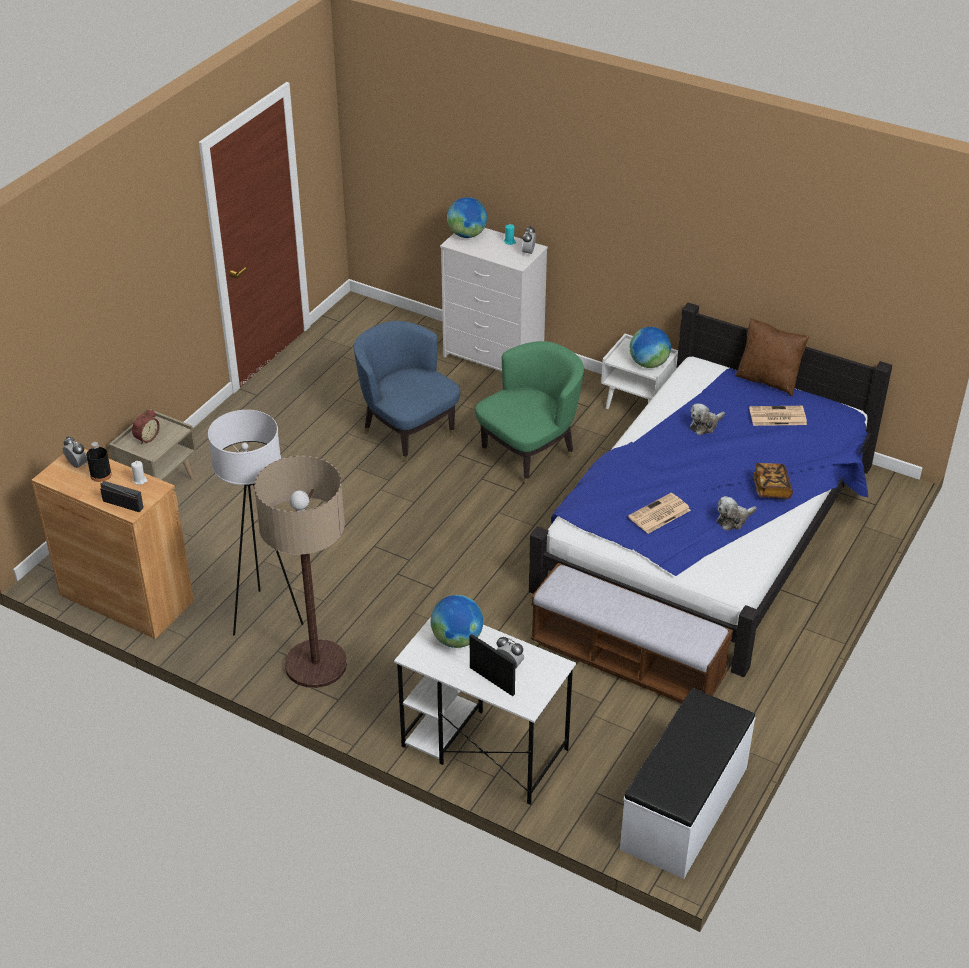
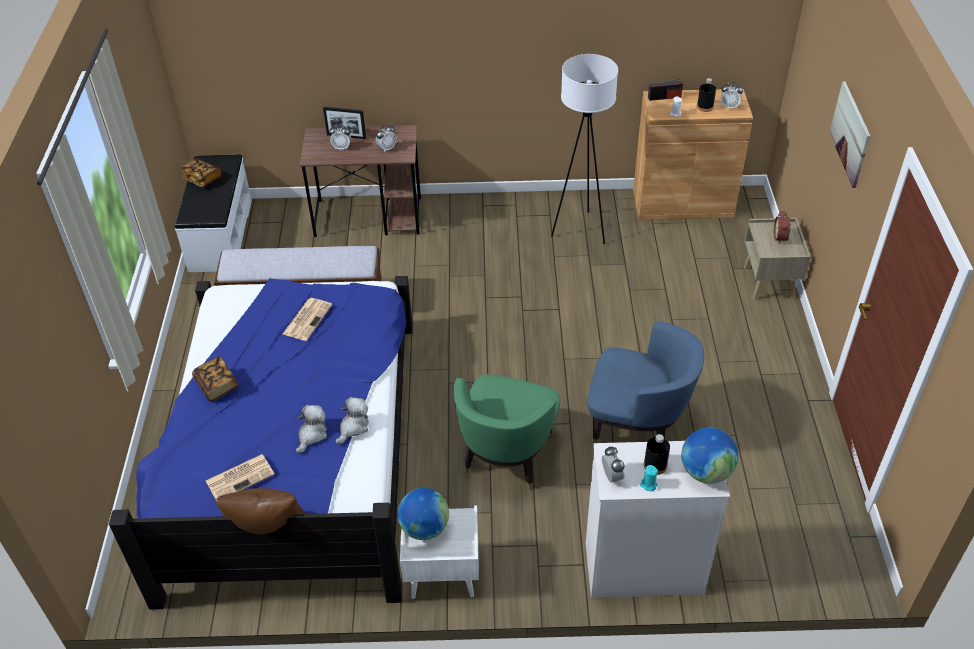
camera: 150 degrees right, 5 degrees up
floor lamp [254,456,347,688] -> none
white desk [394,617,576,805] -> brown desk [300,125,421,237]
globe [431,595,483,648] -> alarm clock [375,124,397,152]
plush toy [717,496,757,531] -> plush toy moved to [336,397,369,444]
none -> book [181,159,222,187]
none -> black bottle [644,434,670,475]
none -> picture [829,82,871,188]

